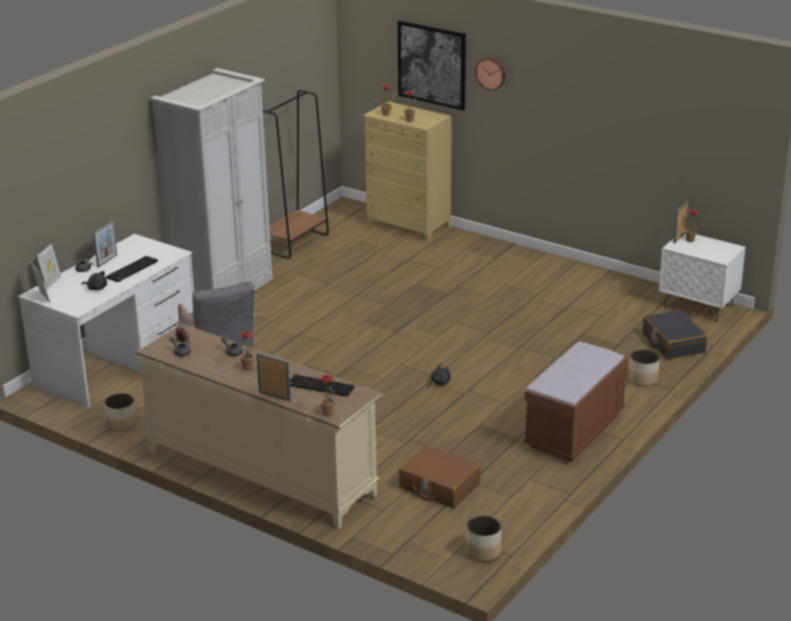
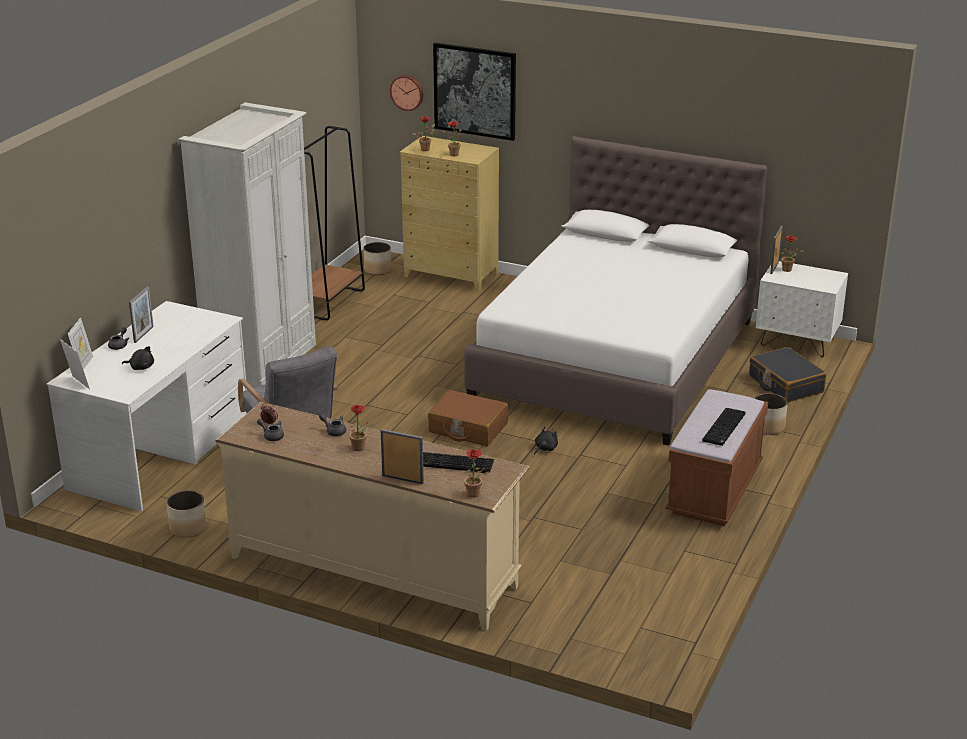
camera: 10 degrees left, 0 degrees up
keyboard [106,256,158,282] -> keyboard moved to [702,408,746,446]
brown suitcase [399,446,481,508] -> brown suitcase moved to [428,390,508,446]
planter [466,515,501,561] -> planter moved to [364,242,392,275]
wall clock [475,57,506,91] -> wall clock moved to [390,75,423,111]
none -> white bed [464,136,767,445]

